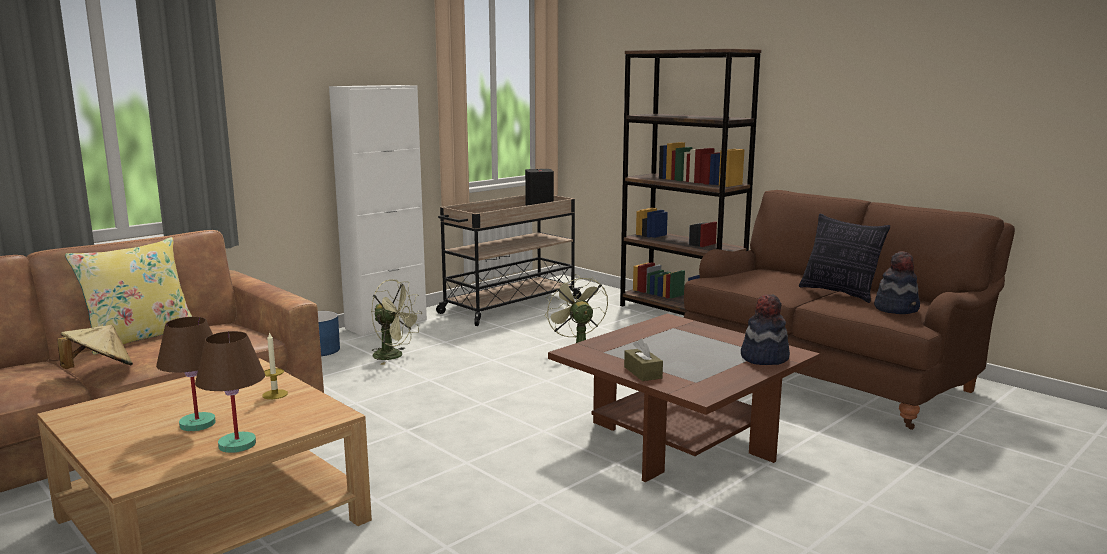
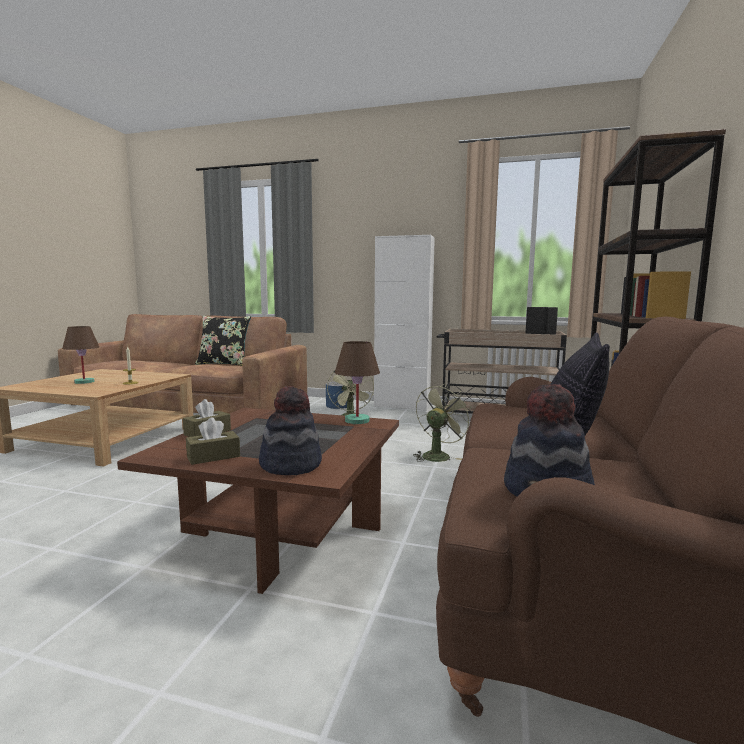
camera: 60 degrees right, 5 degrees down
beige hat [57,325,133,369] -> none
yellow pillow [65,237,192,355] -> black pillow [195,316,251,366]
brown table lamp [195,331,265,453] -> brown table lamp moved to [335,341,380,424]
none -> brown tissue box [186,417,240,465]

